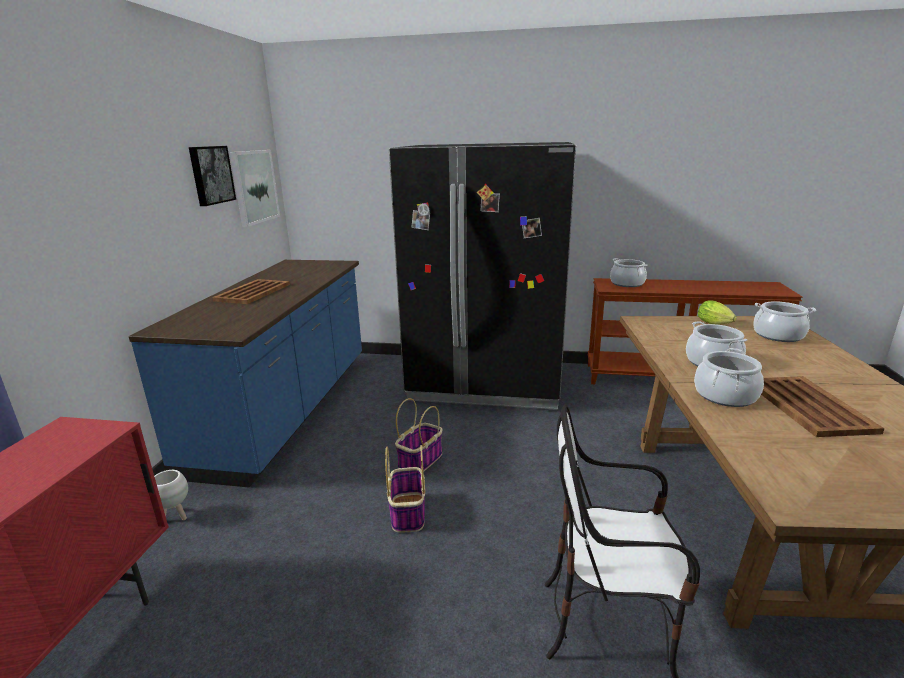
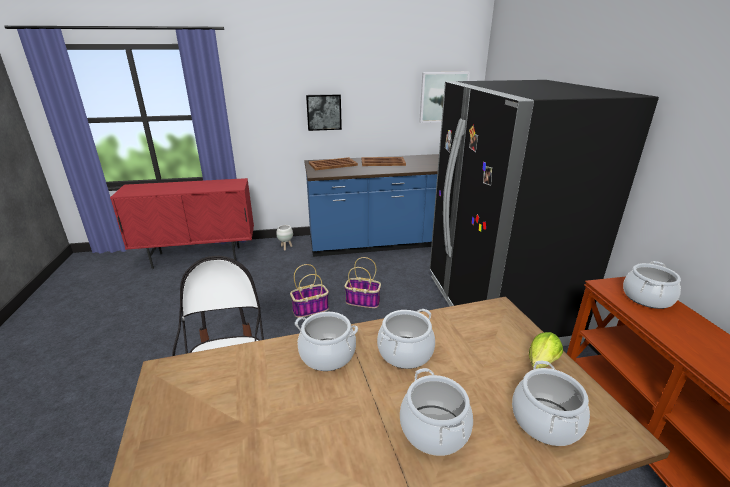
camera: 70 degrees right, 5 degrees up
picture [189,146,236,206] -> picture moved to [306,94,342,131]
brown tray [761,376,885,437] -> brown tray moved to [309,157,358,170]
none -> cooking pot [400,368,473,456]

